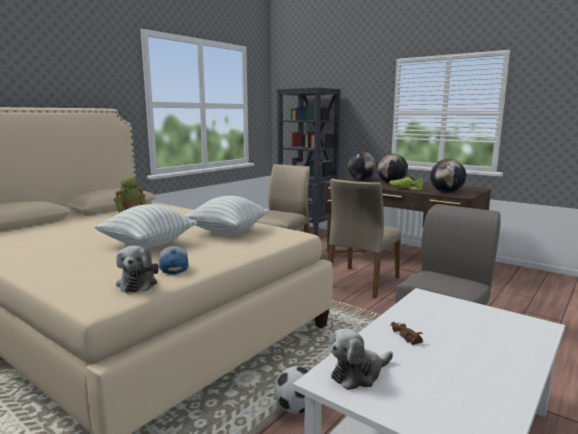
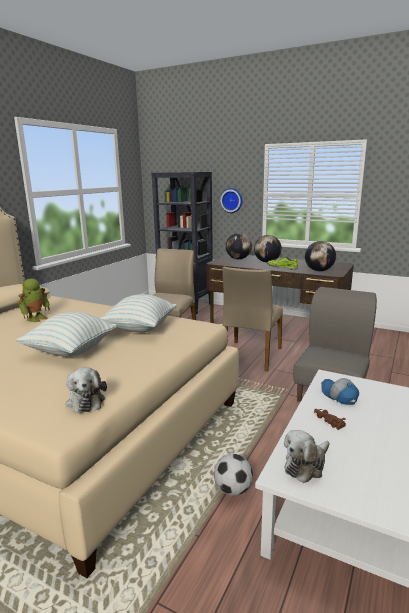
camera: 10 degrees left, 5 degrees up
cap [158,246,188,274] -> cap moved to [321,378,359,405]
none -> wall clock [220,188,243,213]

